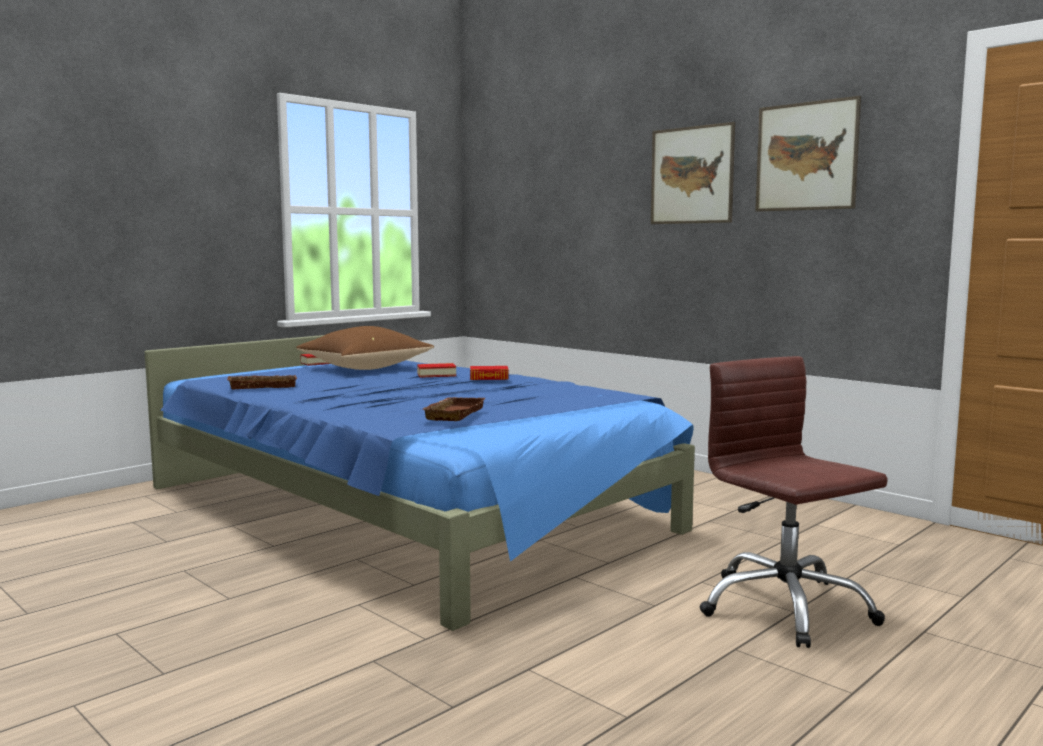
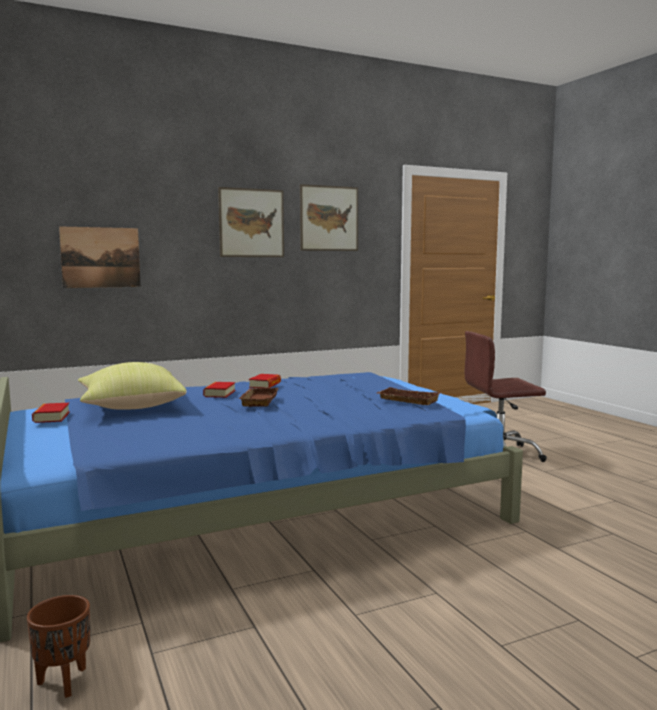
camera: 70 degrees left, 0 degrees up
brown tray [227,375,297,389] -> brown tray moved to [239,388,278,407]
brown pillow [296,326,434,370] -> yellow pillow [78,362,187,410]
none -> brown planter [27,595,90,698]
none -> picture [59,226,141,288]

